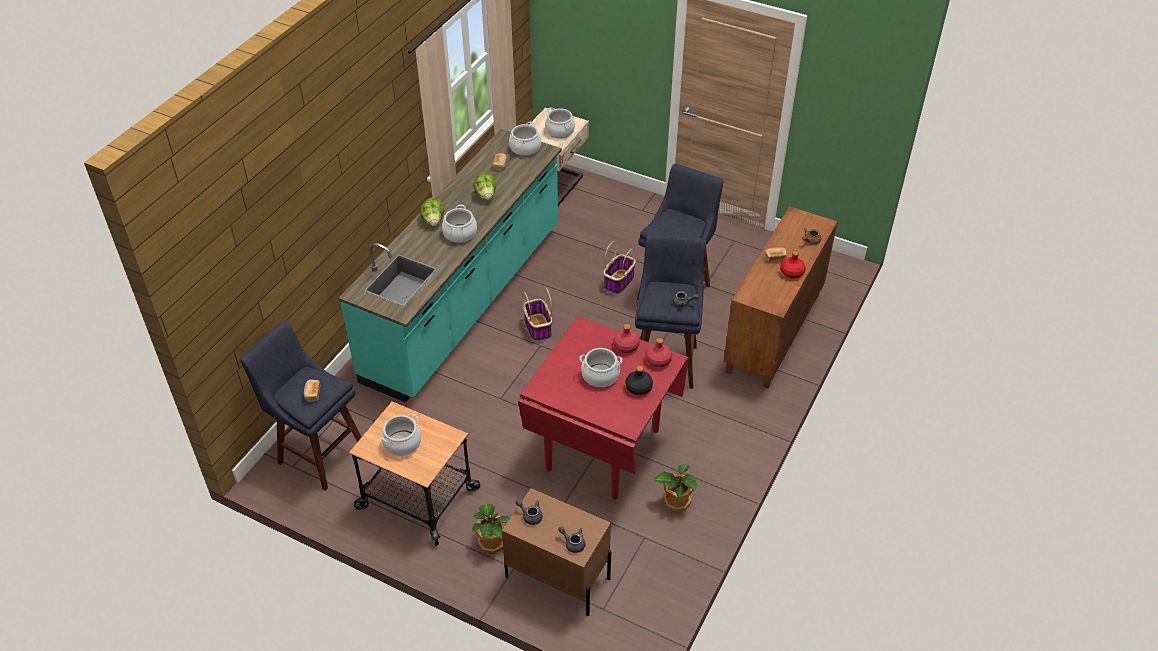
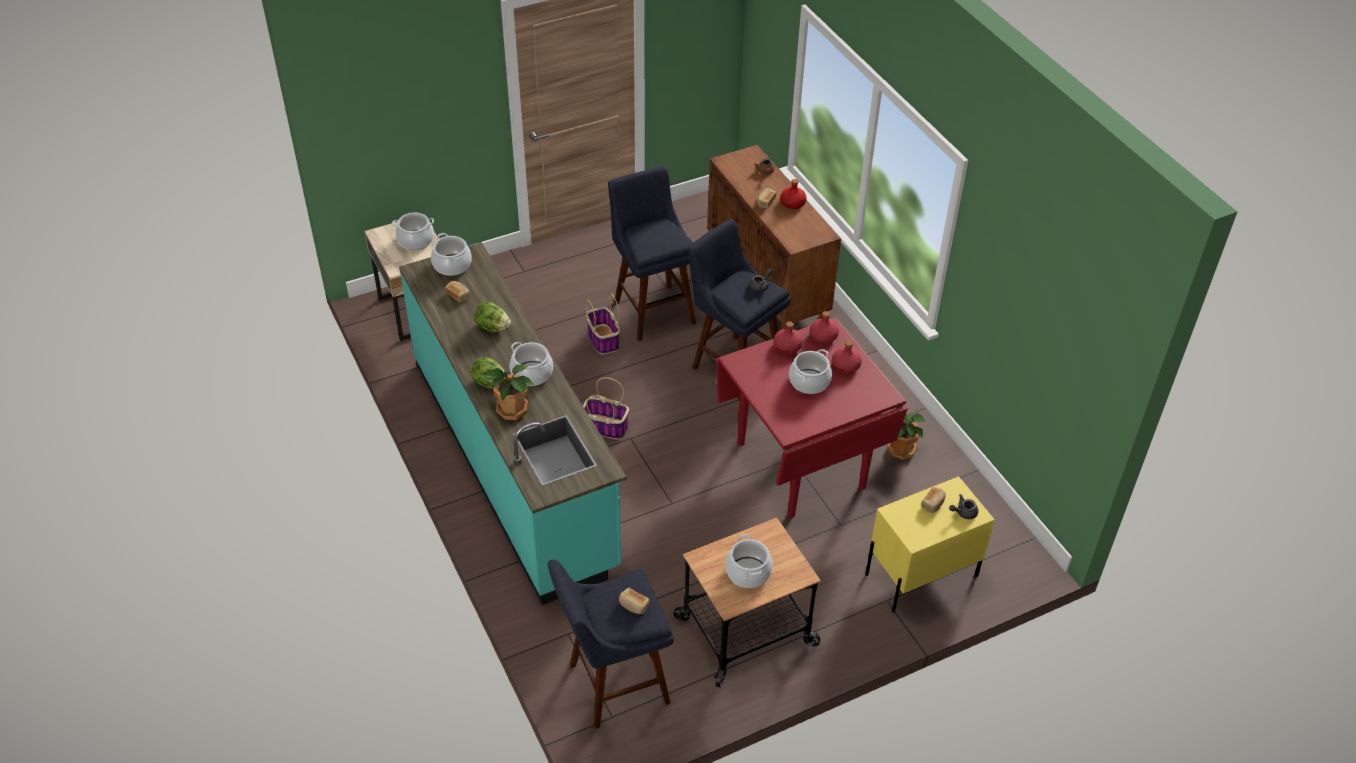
camera: 55 degrees left, 0 degrees up
potted plant [472,504,510,554] -> potted plant moved to [484,364,533,420]
brown nightstand [502,488,611,616] -> yellow nightstand [865,476,995,612]
grey teapot [516,499,543,525] -> none
black bottle [625,365,653,395] -> red bottle [832,340,862,373]
none -> bread [921,487,946,513]

